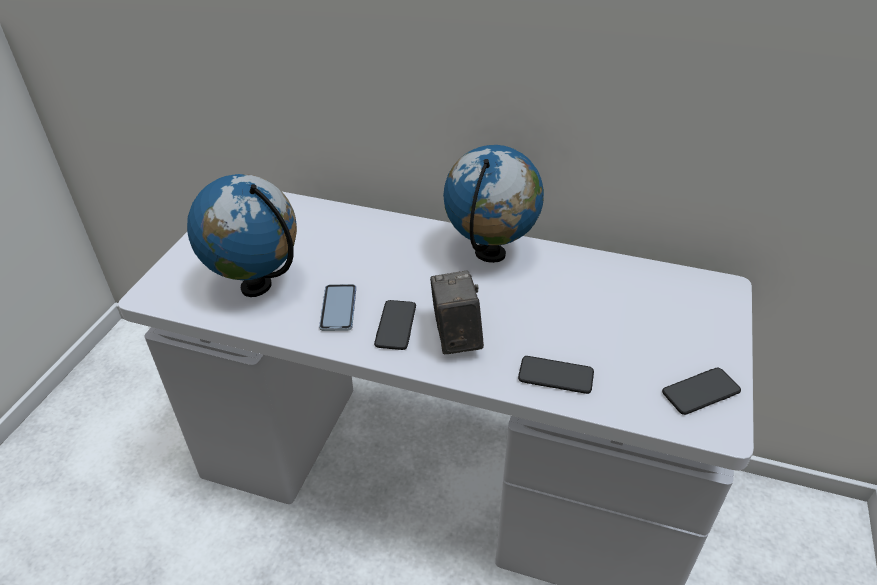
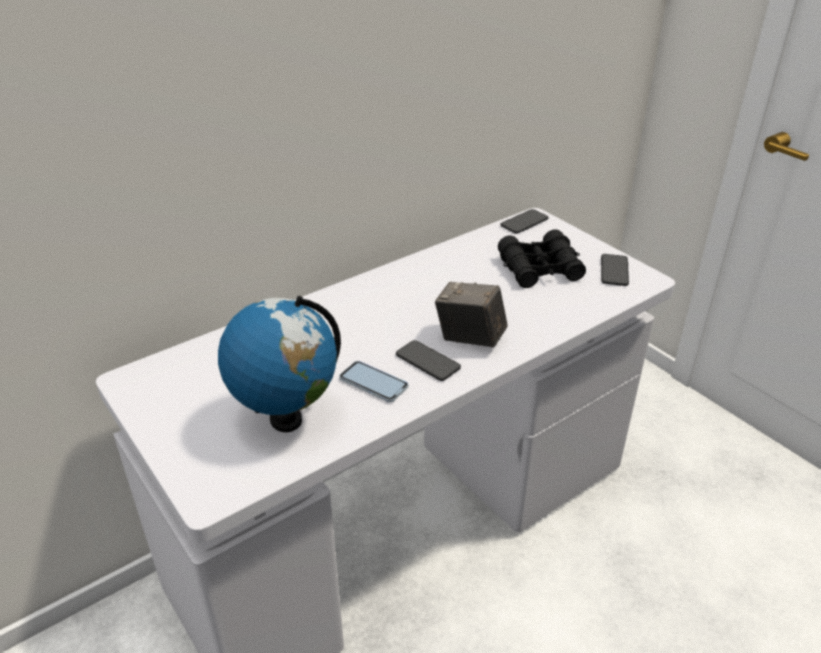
camera: 55 degrees left, 5 degrees down
globe [443,145,544,263] -> none
phone [518,356,594,394] -> phone moved to [500,209,549,234]
none -> black binoculars [498,229,586,288]

